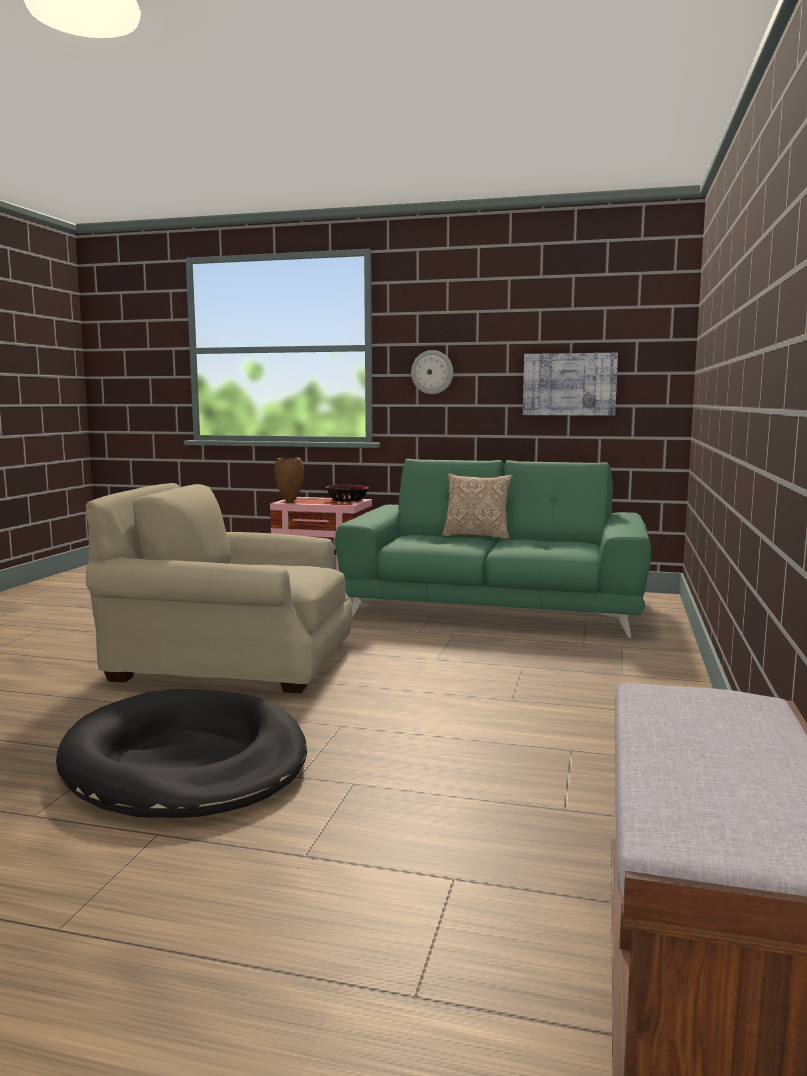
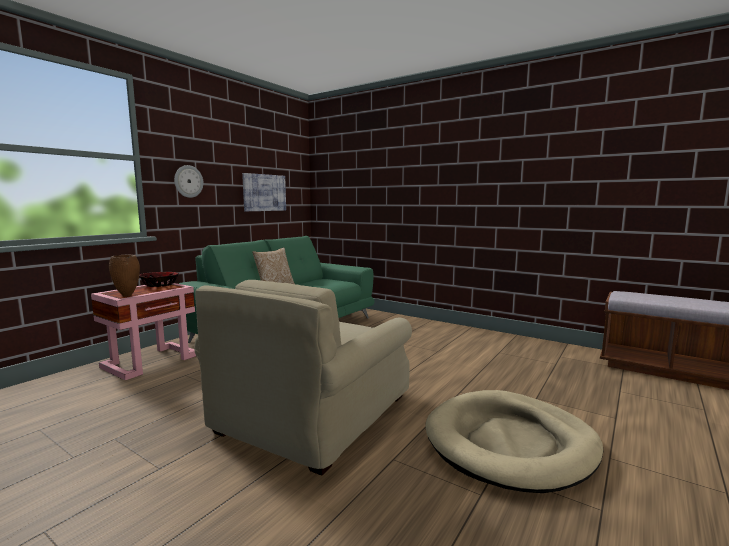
camera: 70 degrees left, 0 degrees up
black dog bed [56,689,307,818] -> beige dog bed [425,390,604,493]

